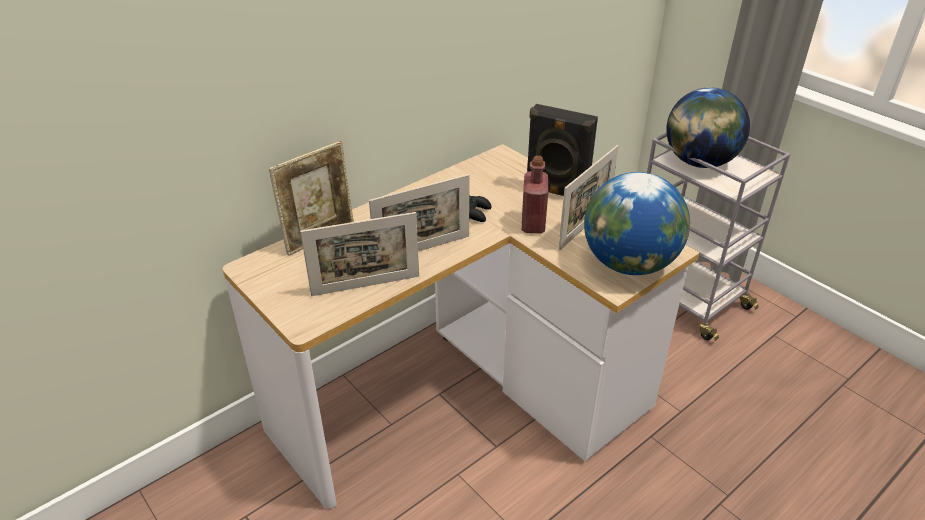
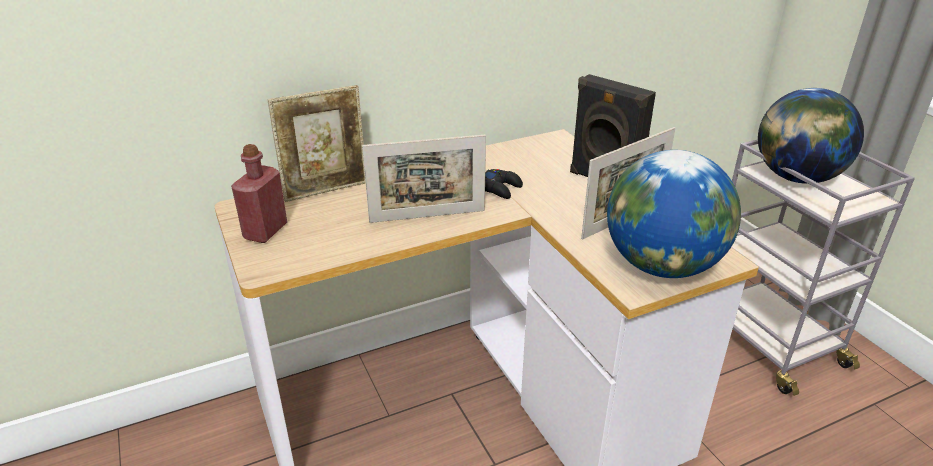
camera: 15 degrees right, 5 degrees down
picture frame [300,212,419,296] -> none
red bottle [522,156,548,234] -> red bottle moved to [231,144,287,243]

